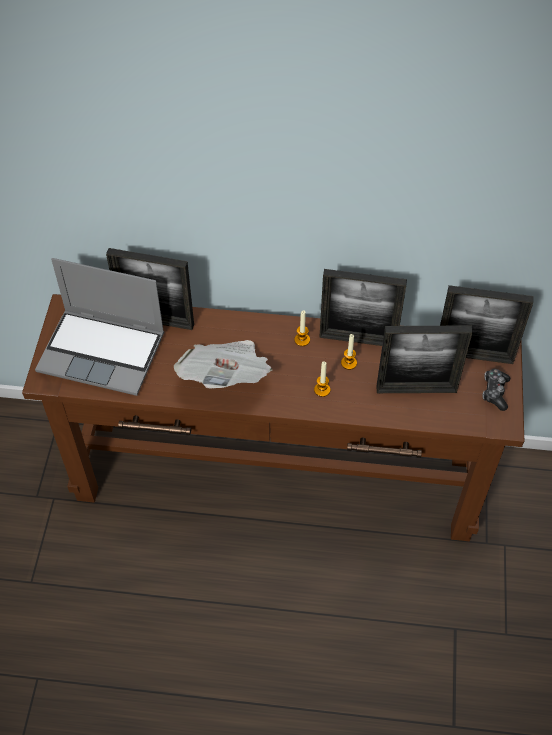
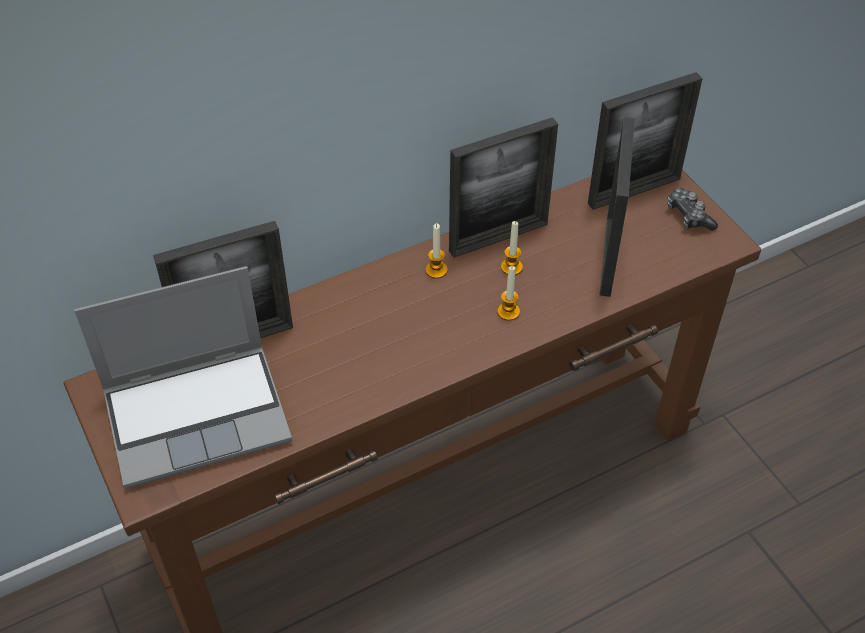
camera: 35 degrees left, 5 degrees down
newspaper [173,340,272,388] -> none
picture frame [376,325,473,393] -> picture frame turned 135 degrees clockwise [599,117,635,297]

